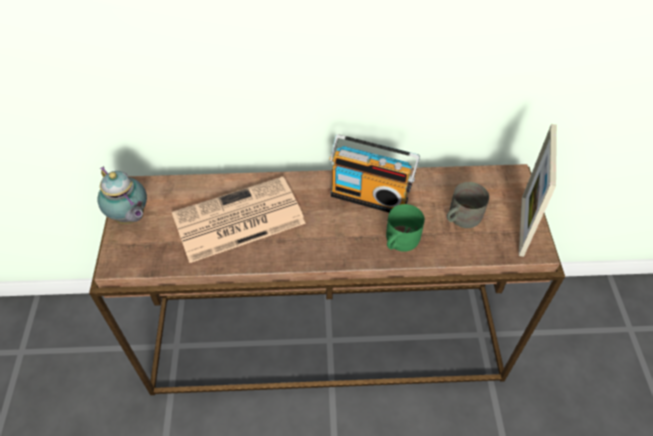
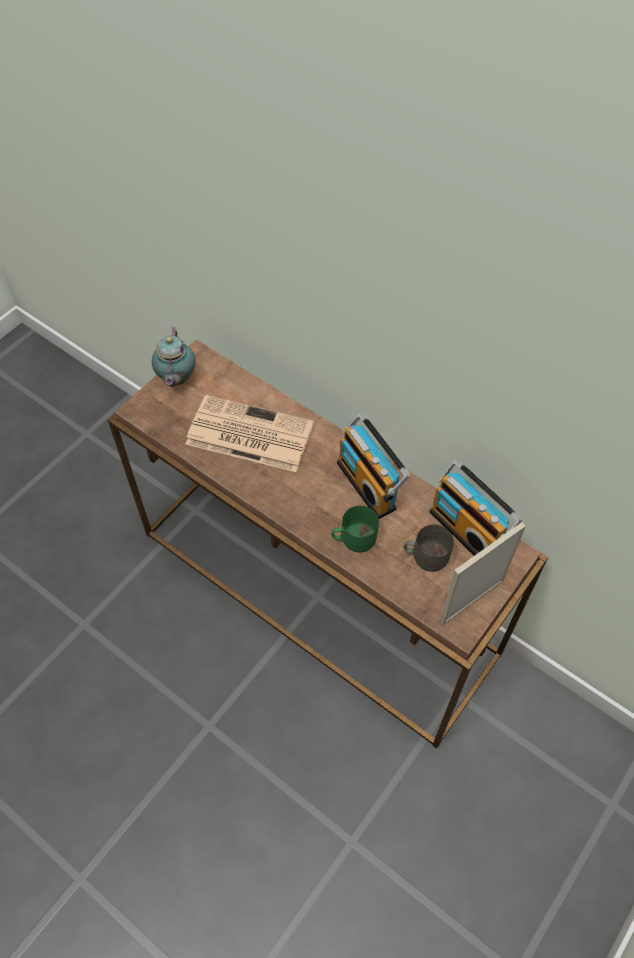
camera: 40 degrees right, 5 degrees up
none -> radio [430,460,522,556]

